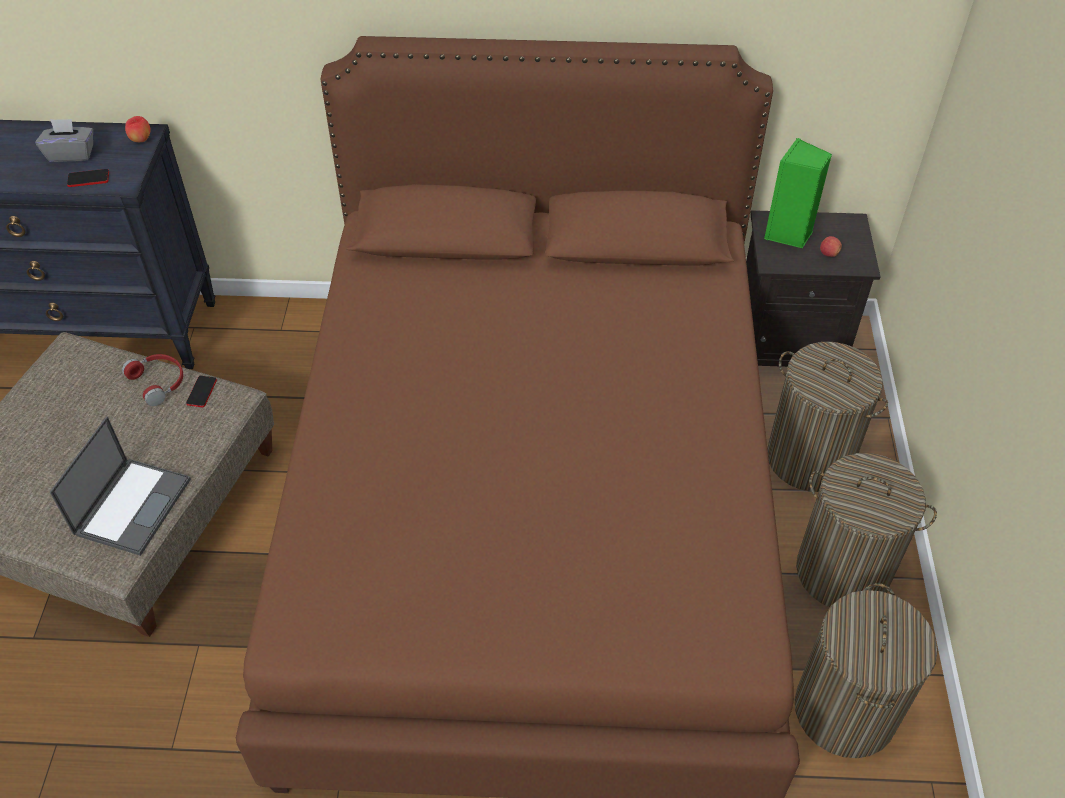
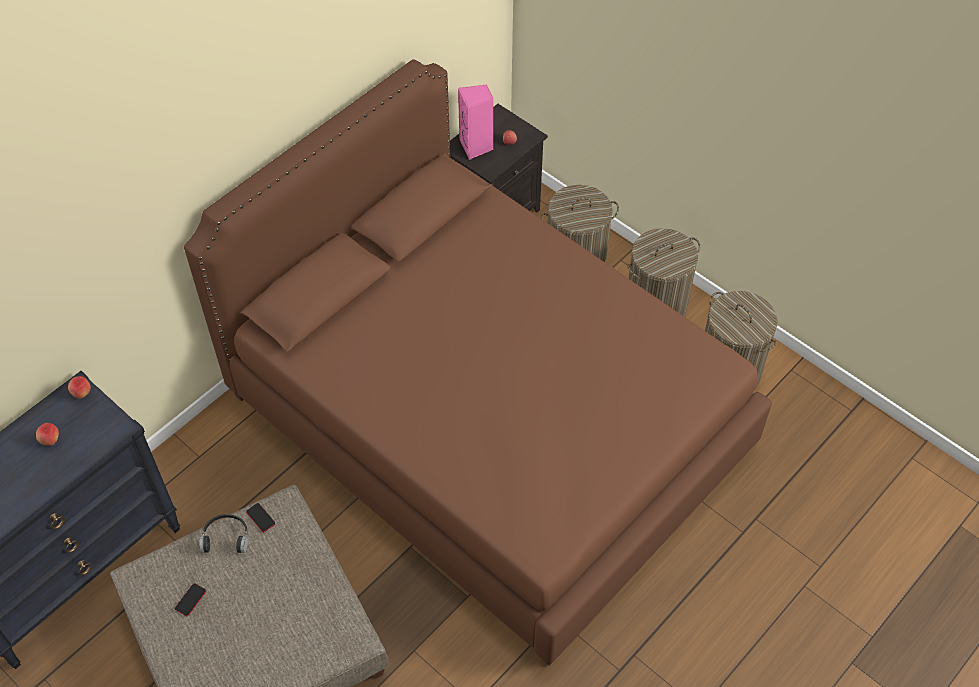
camera: 50 degrees left, 5 degrees up
grey tissue box [35,119,93,162] -> apple [36,423,59,446]
laptop [50,416,191,556] -> none
phone [67,169,109,187] -> phone moved to [175,583,206,616]
red headphones [122,354,183,406] -> black headphones [199,514,248,553]
green speaker [764,138,832,248] -> pink speaker [458,85,494,159]

